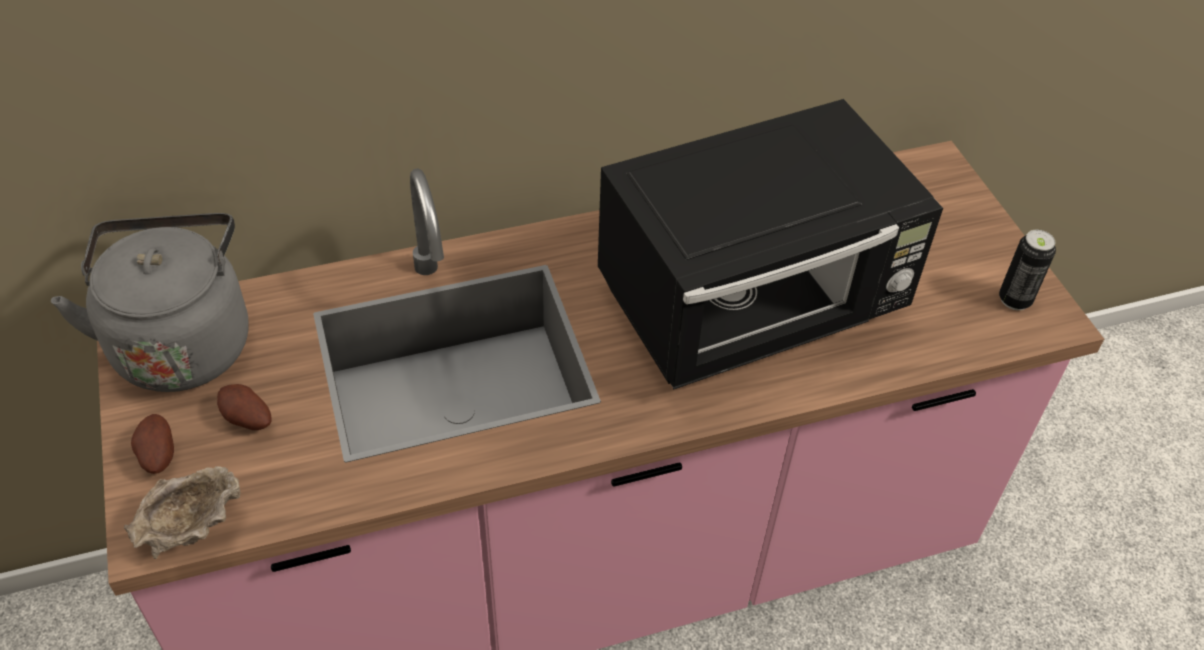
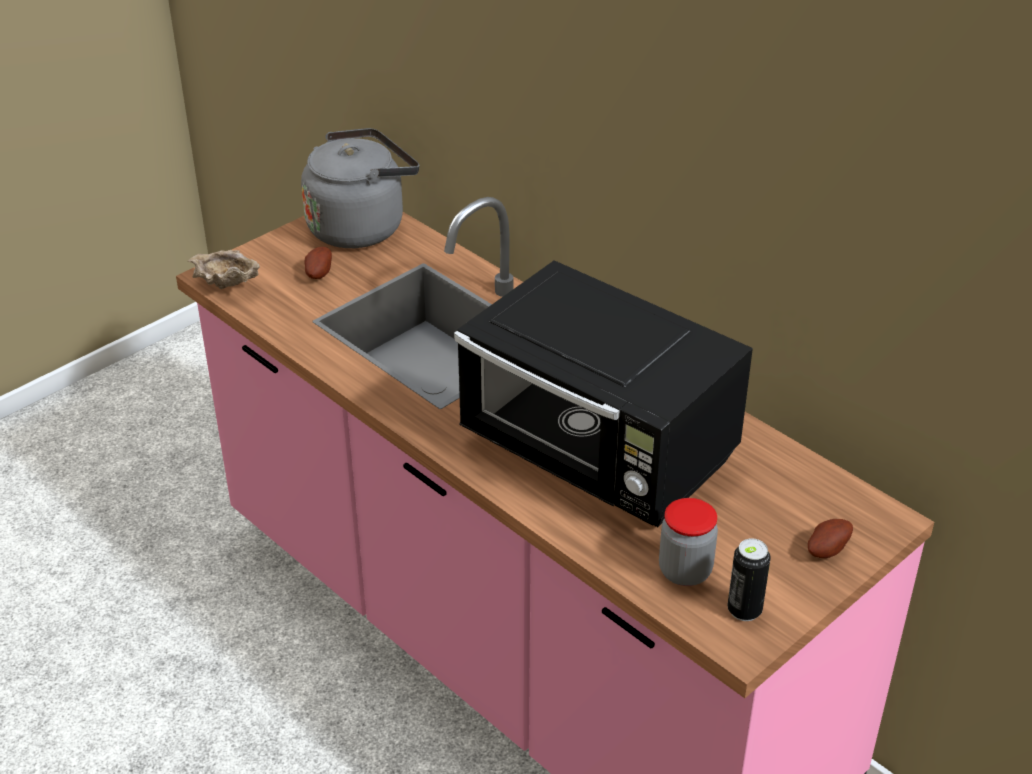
camera: 65 degrees right, 10 degrees down
potato [131,414,174,474] -> potato moved to [808,519,853,558]
none -> jar [659,498,718,586]

